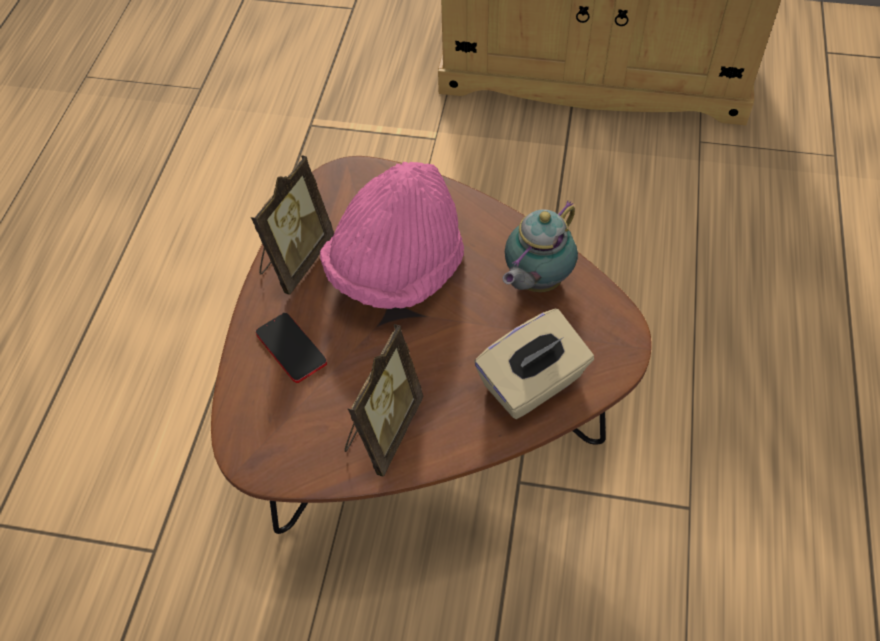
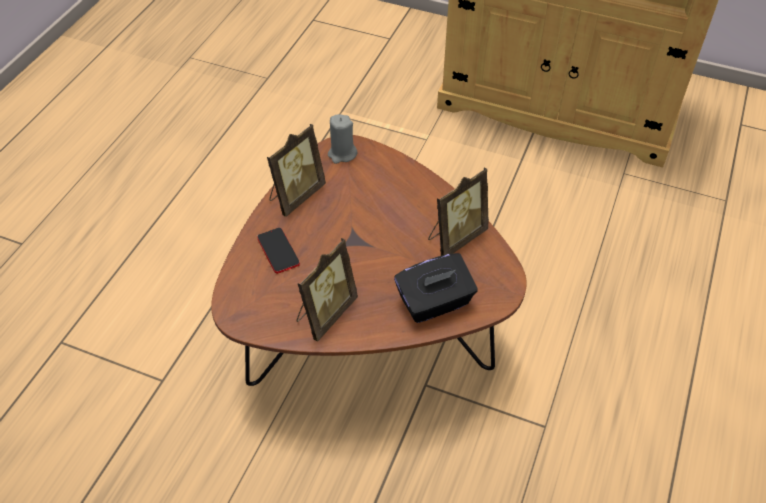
camera: 10 degrees right, 5 degrees down
pink hat [320,162,464,309] -> none
beige tissue box [474,309,594,419] -> black tissue box [394,253,478,323]
teapot [503,201,578,292] -> picture frame [428,168,489,256]
none -> grey candle [328,114,357,164]

